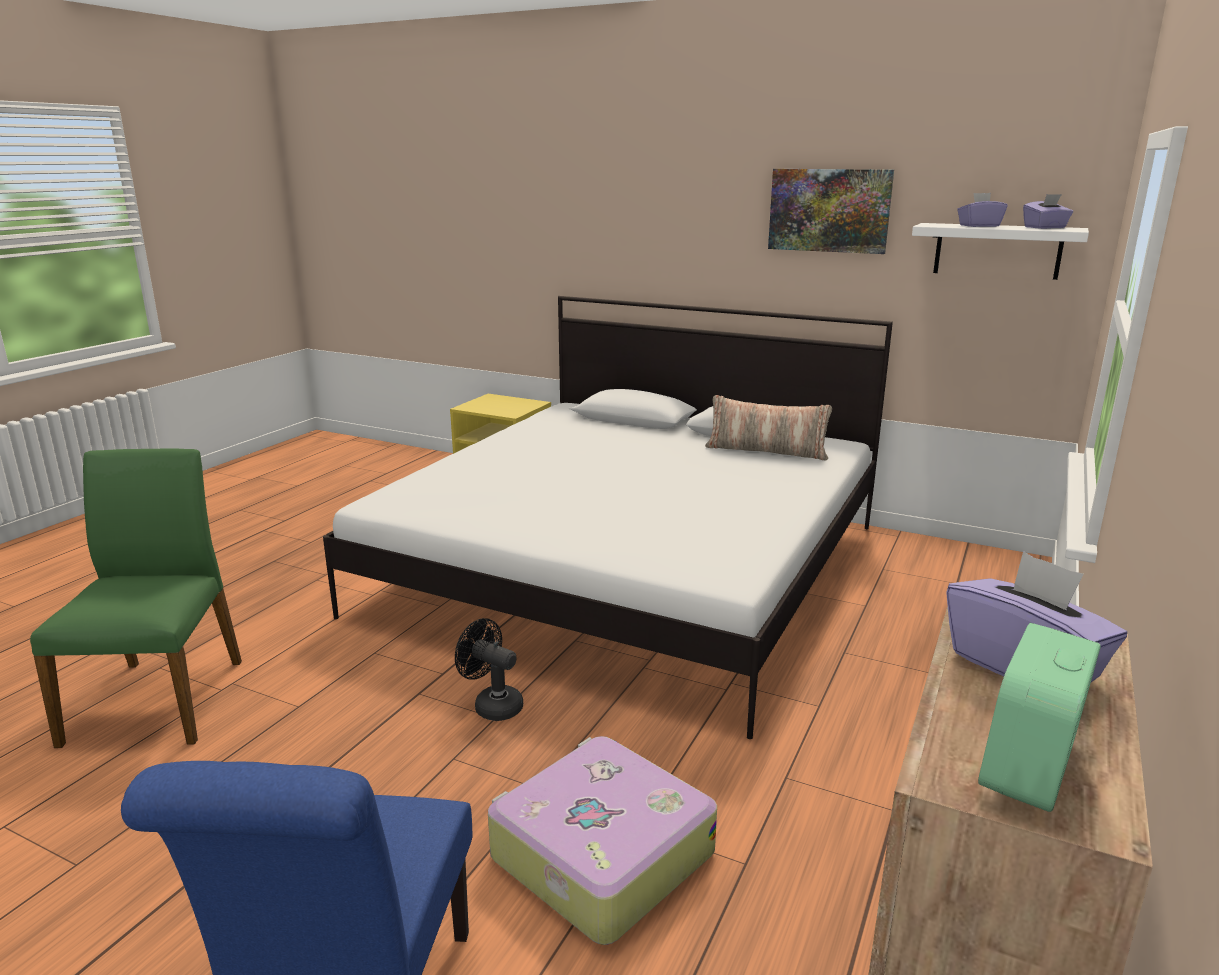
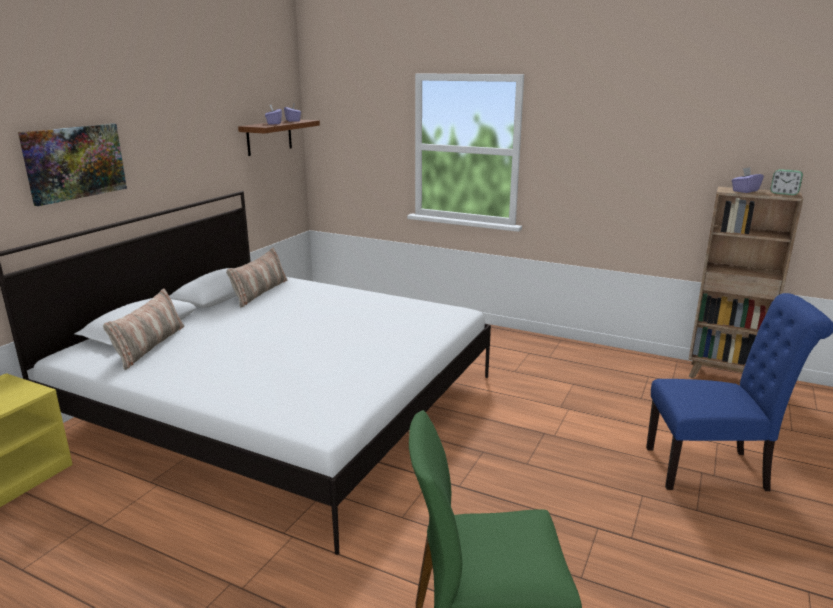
camera: 90 degrees left, 0 degrees up
black fan [455,618,523,721] -> none
suitcase [488,736,717,945] -> none
picture [768,169,894,254] -> picture moved to [18,123,127,206]
white shelf [912,223,1089,280] -> brown shelf [238,120,320,156]
none -> pillow [103,288,184,370]

